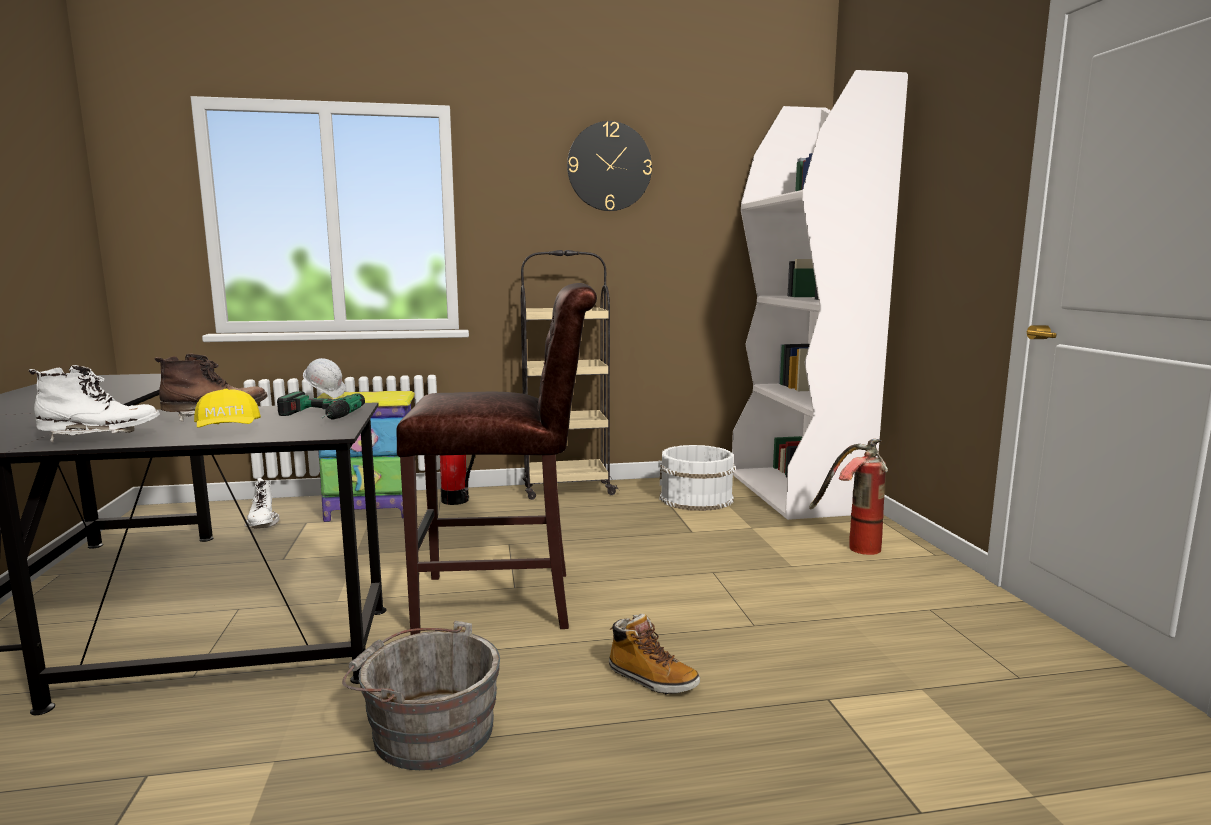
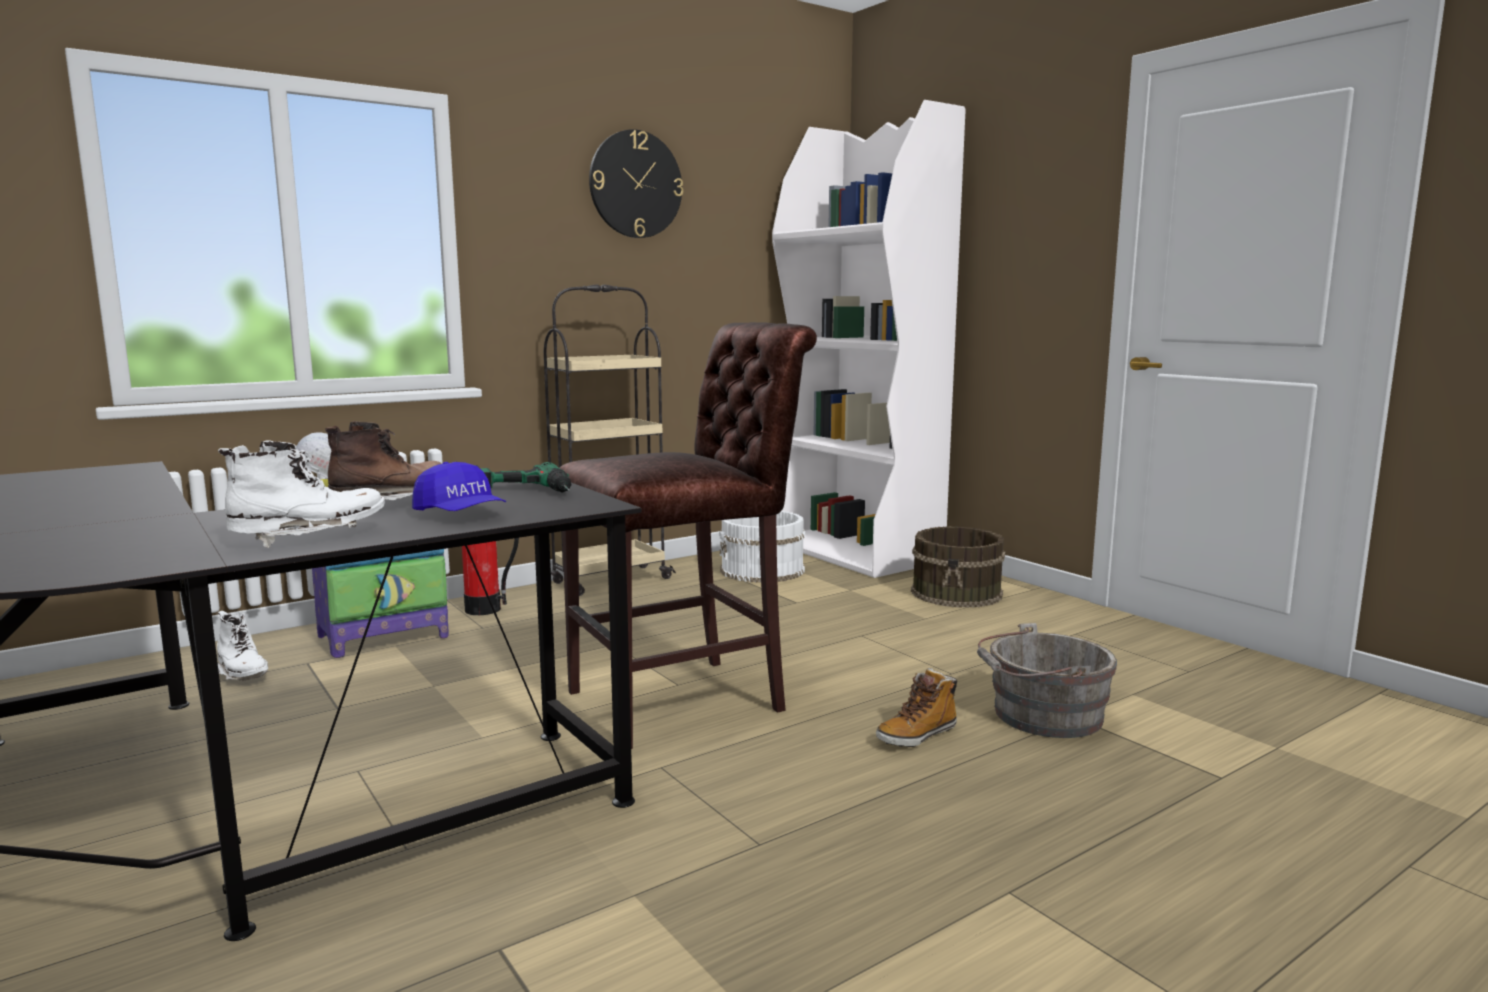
camera: 25 degrees left, 0 degrees up
yellow cap [194,389,261,428] -> blue cap [412,462,506,511]
grey bucket [342,621,500,770] -> grey bucket moved to [977,623,1117,738]
boot [609,614,700,694] -> boot turned 135 degrees clockwise [876,668,957,747]
fire extinguisher [809,439,888,555] -> brown bucket [911,526,1005,608]

